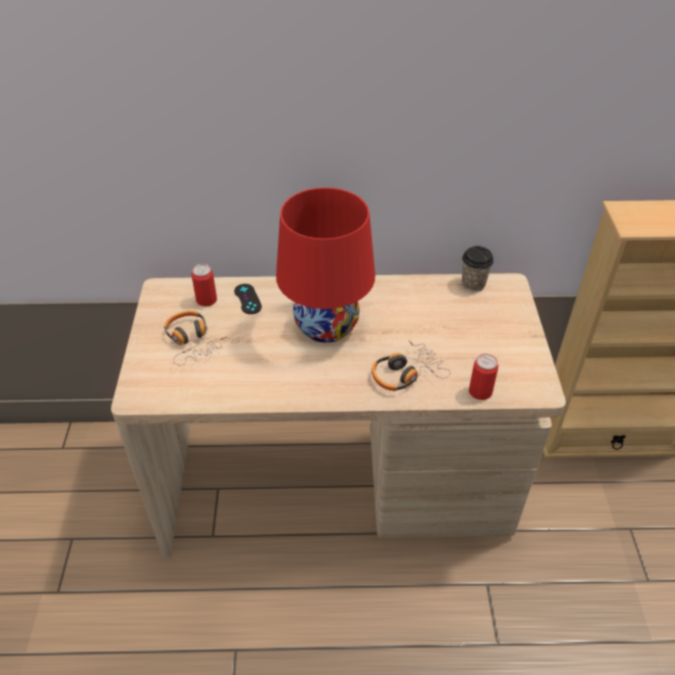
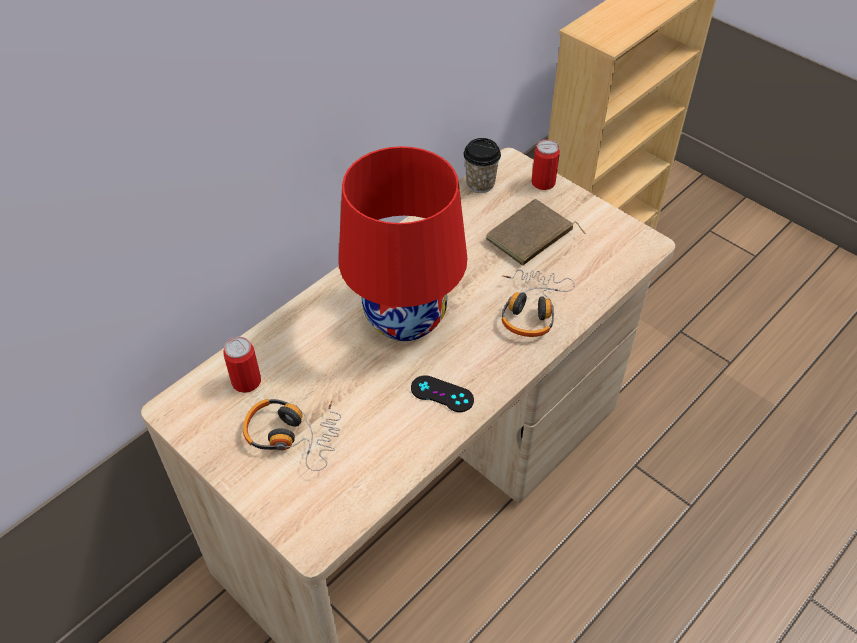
camera: 45 degrees left, 5 degrees up
black game controller [234,284,262,314] -> black game controller moved to [411,375,474,412]
can [469,354,498,400] -> can moved to [531,139,560,190]
none -> brown book [486,199,586,266]

